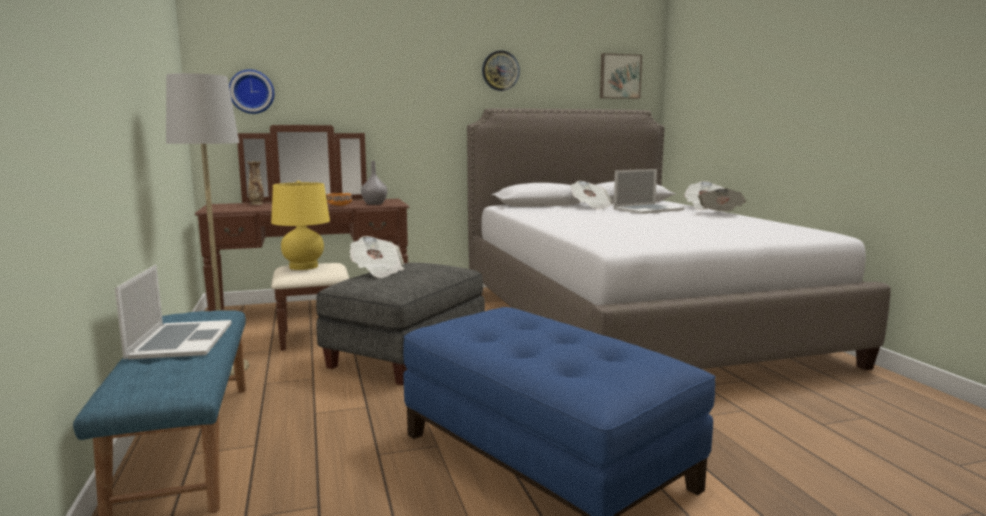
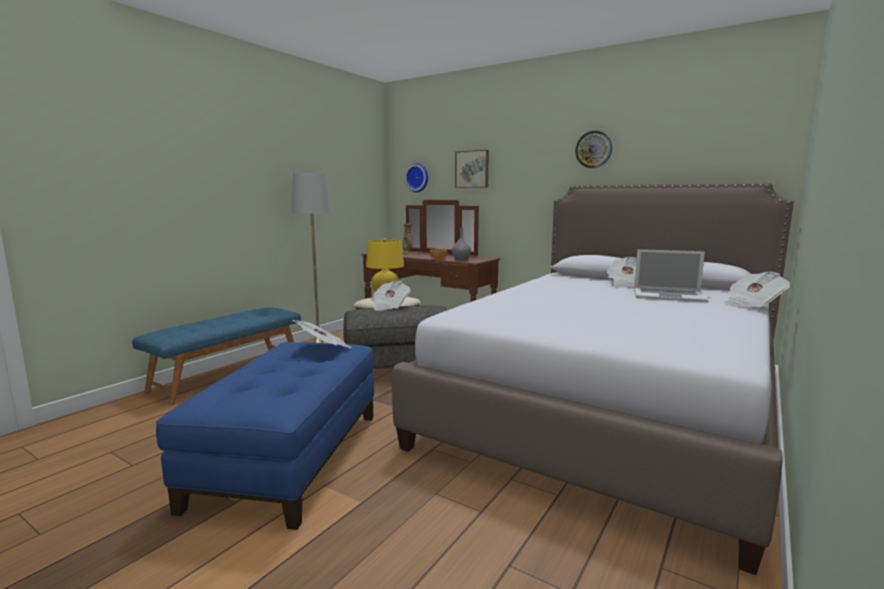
camera: 50 degrees right, 0 degrees up
laptop [115,265,232,359] -> none
picture [600,53,642,99] -> picture moved to [455,150,489,188]
newspaper [698,189,746,211] -> newspaper moved to [292,320,352,348]

